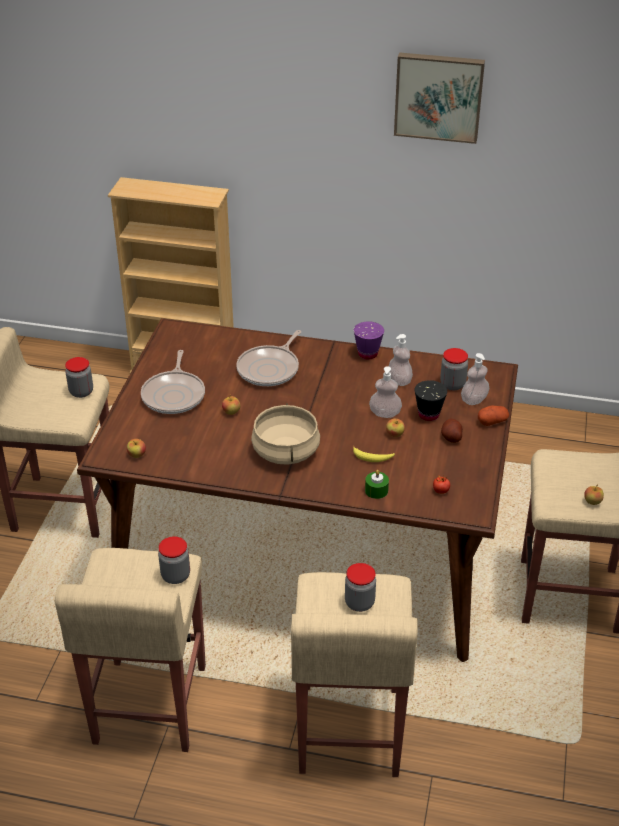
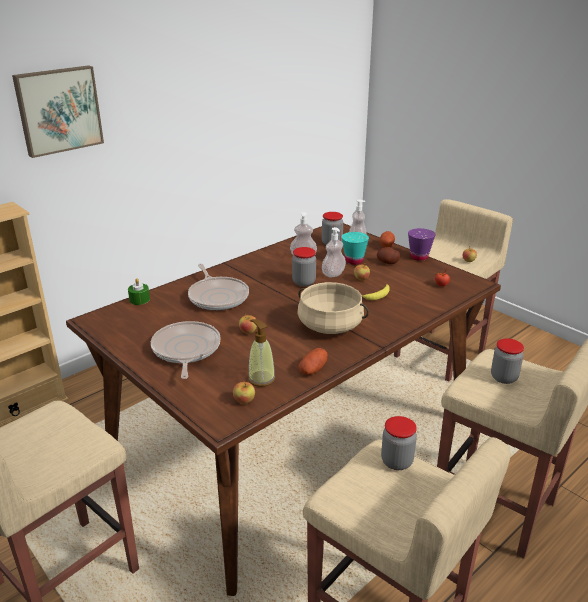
camera: 55 degrees left, 10 degrees down
jar [65,357,93,398] -> jar moved to [292,247,316,286]
frying pan [141,350,205,414] -> frying pan turned 135 degrees counterclockwise [151,321,221,379]
purple cup [354,321,384,359] -> purple cup moved to [408,228,435,261]
green candle [365,470,389,499] -> green candle moved to [128,278,150,305]
picture [394,52,485,144] -> picture moved to [12,65,104,158]
black cup [415,380,447,421] -> turquoise cup [342,232,369,265]
none -> soap dispenser [248,319,276,387]
none -> potato [298,348,328,375]

